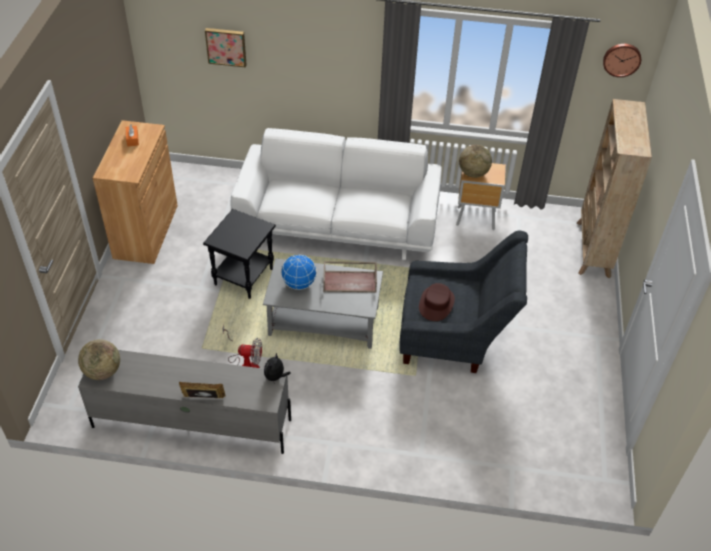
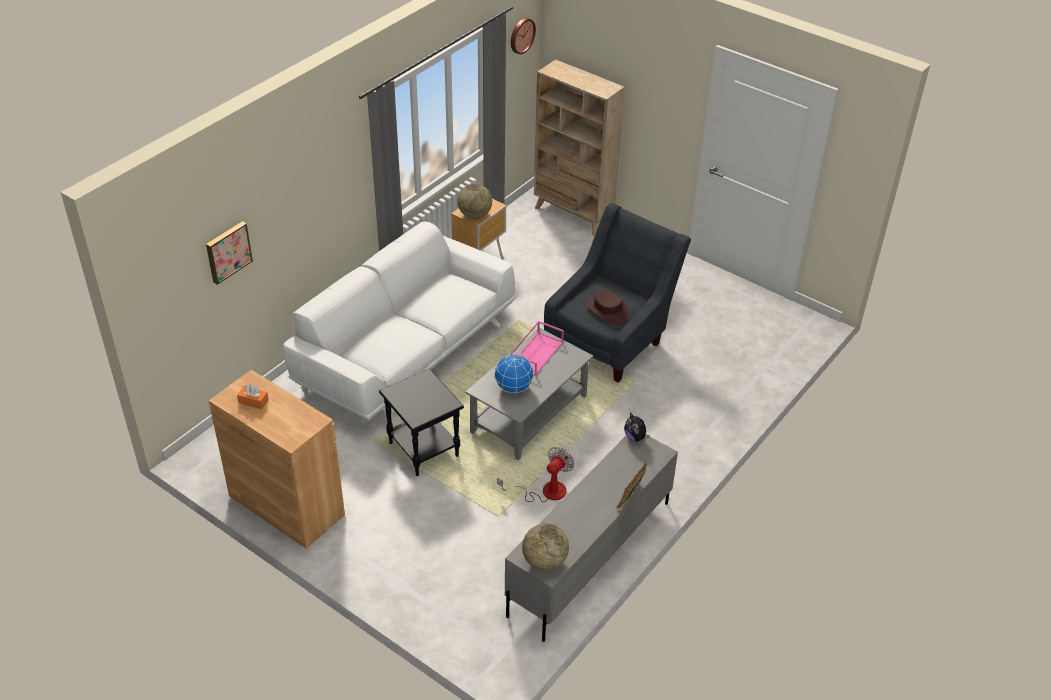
camera: 60 degrees left, 5 degrees down
brown tray [323,261,377,292] -> pink tray [510,321,564,376]

